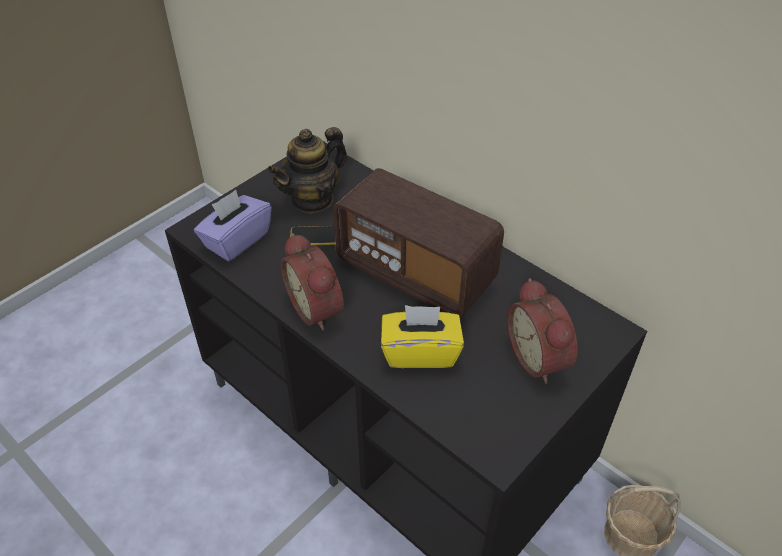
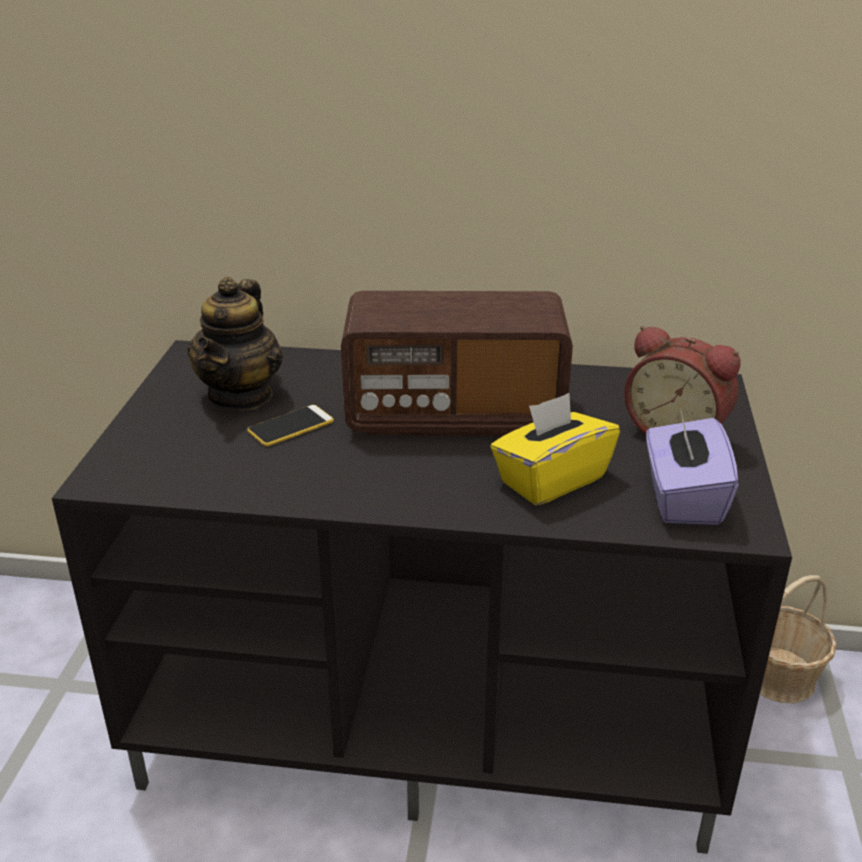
camera: 35 degrees left, 15 degrees down
purple tissue box [194,190,272,261] -> purple tissue box moved to [646,408,739,525]
alarm clock [280,233,344,330] -> none

